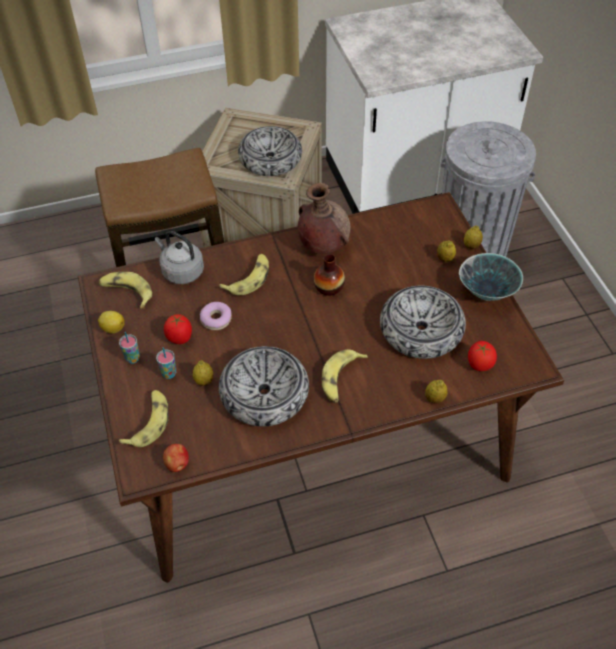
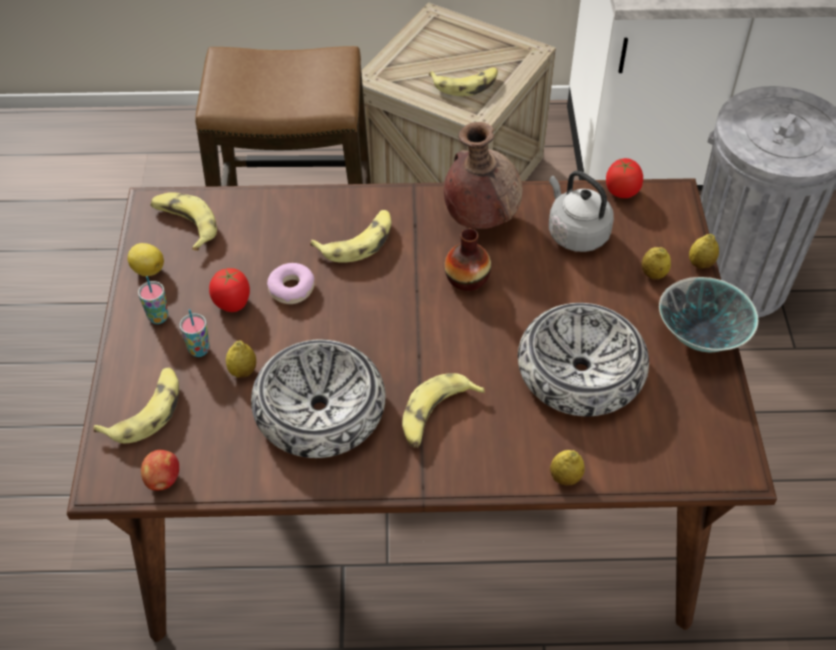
camera: 15 degrees right, 0 degrees up
grey kettle [155,231,204,284] -> grey kettle moved to [549,171,614,252]
bowl [238,126,302,176] -> banana [429,67,498,96]
tomato [468,341,497,371] -> tomato moved to [606,158,643,198]

